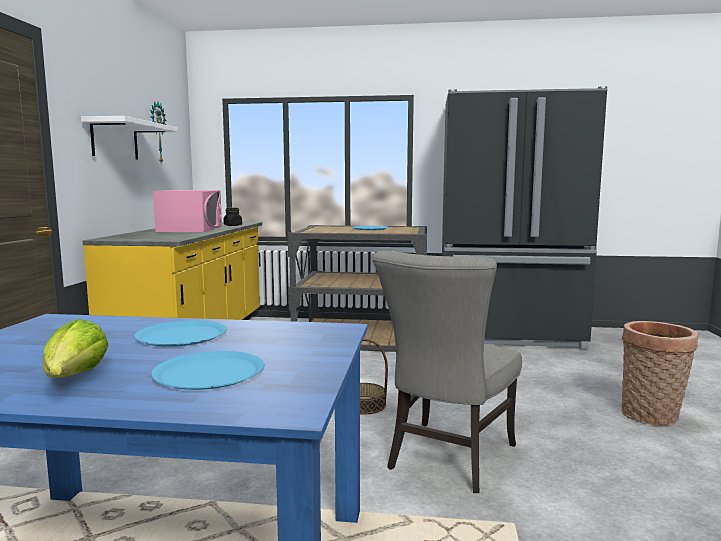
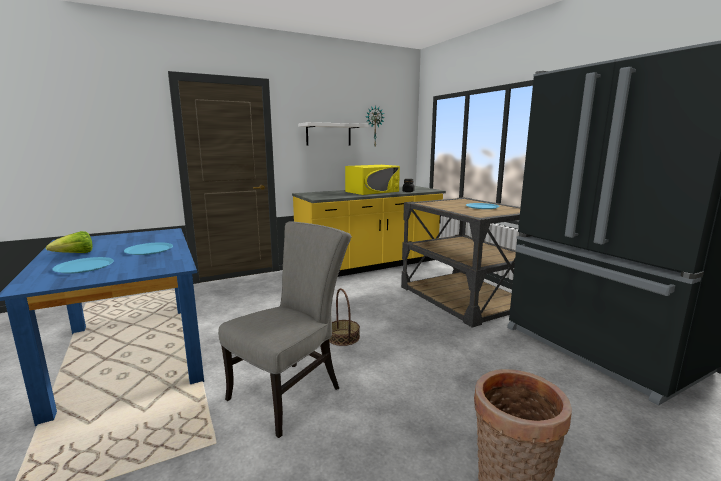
camera: 55 degrees right, 5 degrees up
pink microwave [153,190,222,232] -> yellow microwave [345,165,400,195]
grey chair [372,251,522,493] -> grey chair turned 135 degrees clockwise [218,221,352,438]

